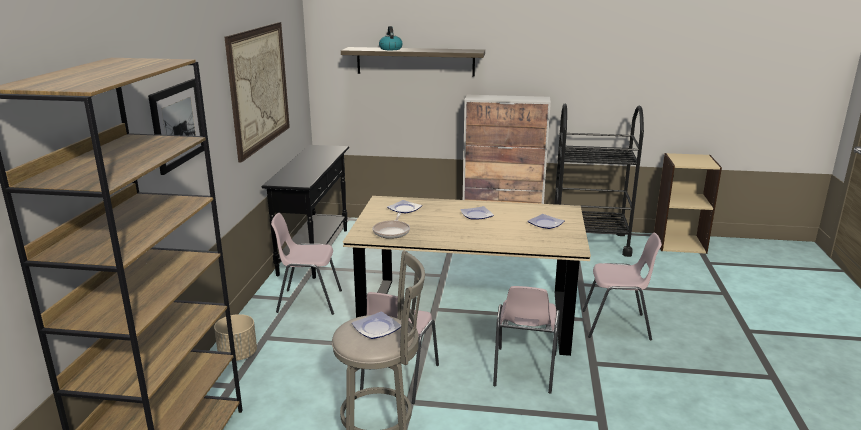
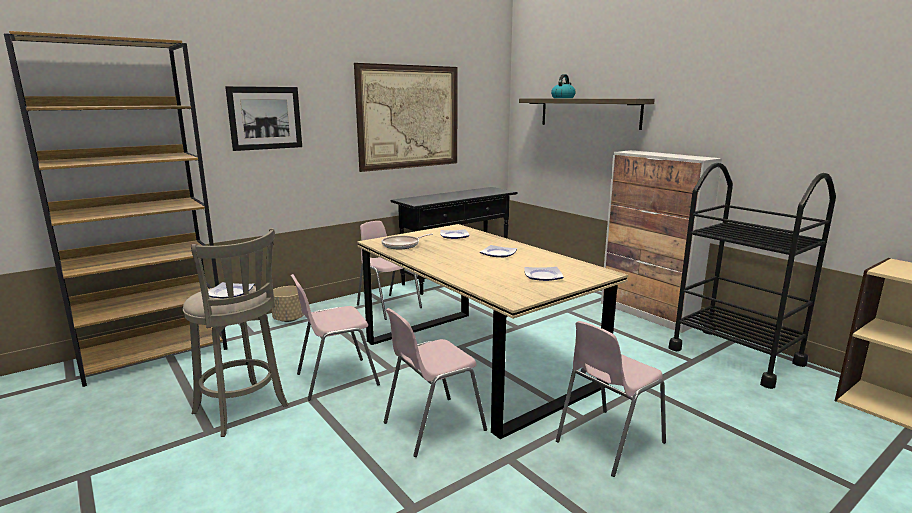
camera: 45 degrees right, 5 degrees down
pink chair [582,233,662,340] -> pink chair turned 90 degrees clockwise [556,321,666,477]

